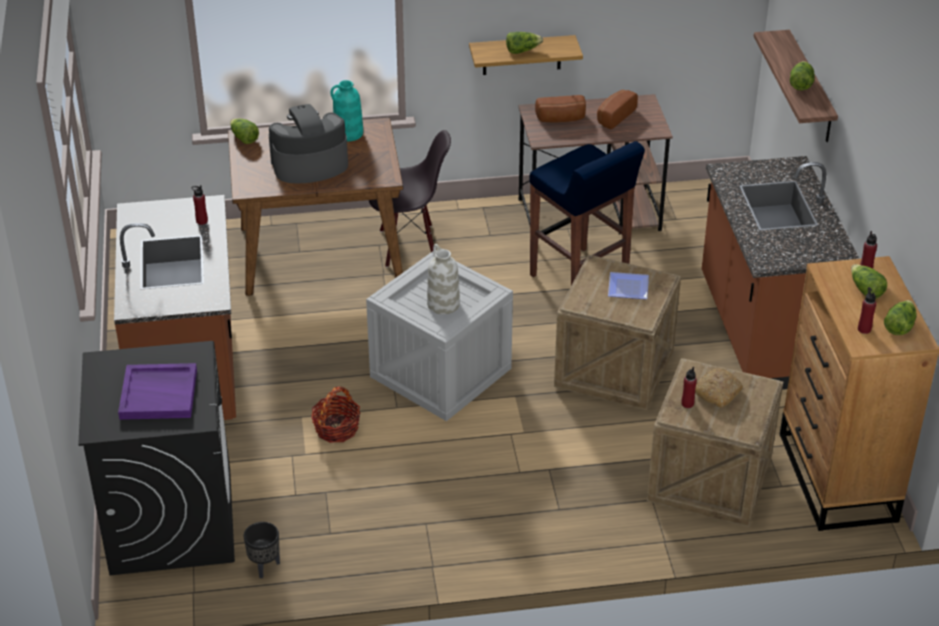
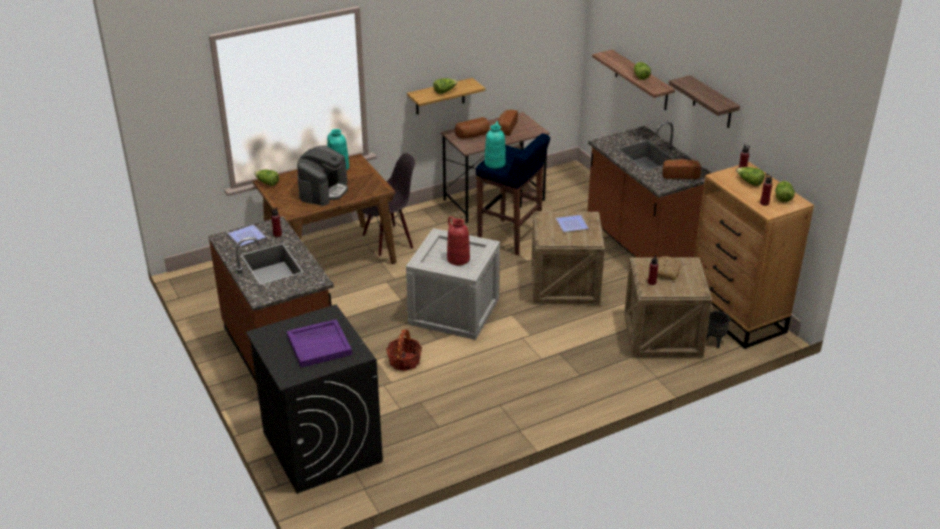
camera: 20 degrees left, 5 degrees down
black planter [244,522,280,578] -> black planter moved to [706,311,730,348]
coffee machine [268,104,348,183] -> coffee machine turned 150 degrees clockwise [297,145,348,206]
white vase [427,244,460,314] -> red vase [447,216,470,265]
none -> plate [228,225,266,246]
none -> turquoise vase [485,121,506,169]
none -> bread [663,159,701,179]
none -> shelf [669,75,740,128]

